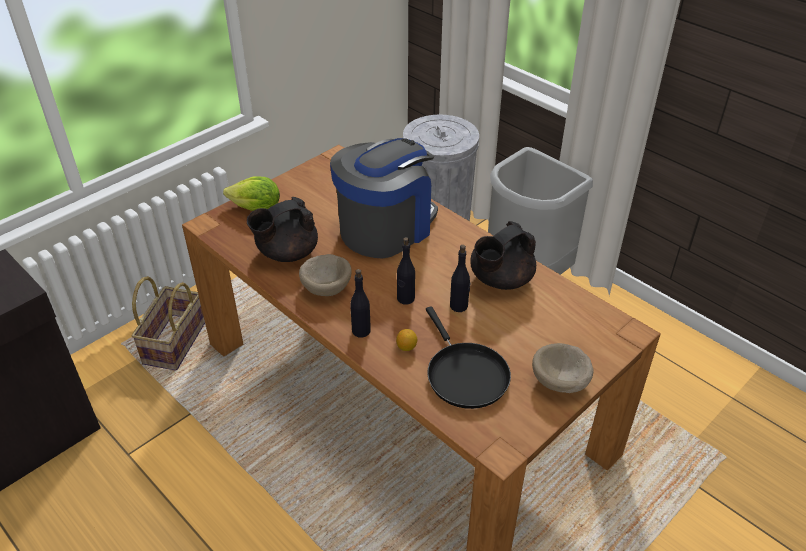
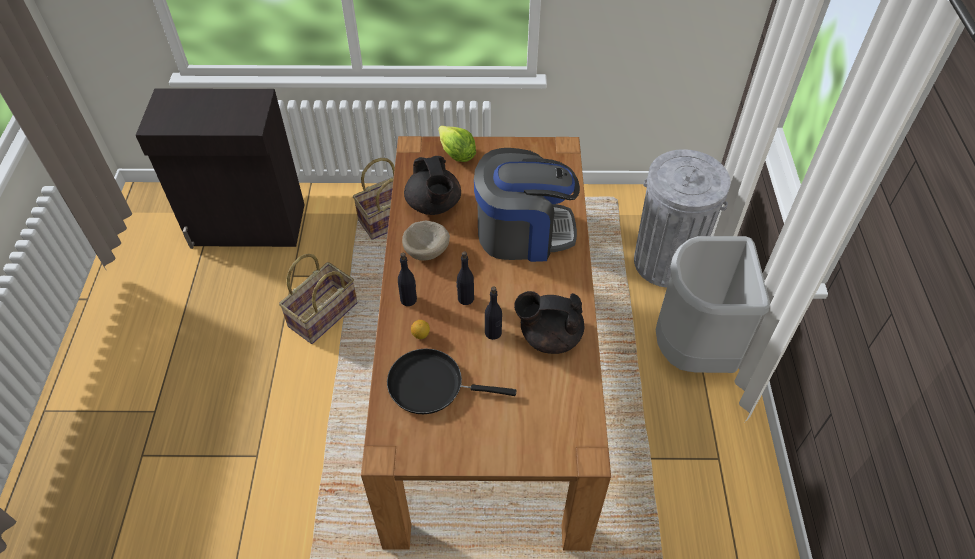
camera: 45 degrees right, 10 degrees up
black teapot [247,197,318,262] -> black teapot turned 120 degrees counterclockwise [404,156,461,215]
black frying pan [426,306,511,409] -> black frying pan turned 75 degrees clockwise [387,349,516,414]
beige bowl [532,343,593,393] -> none
none -> basket [279,254,358,344]

